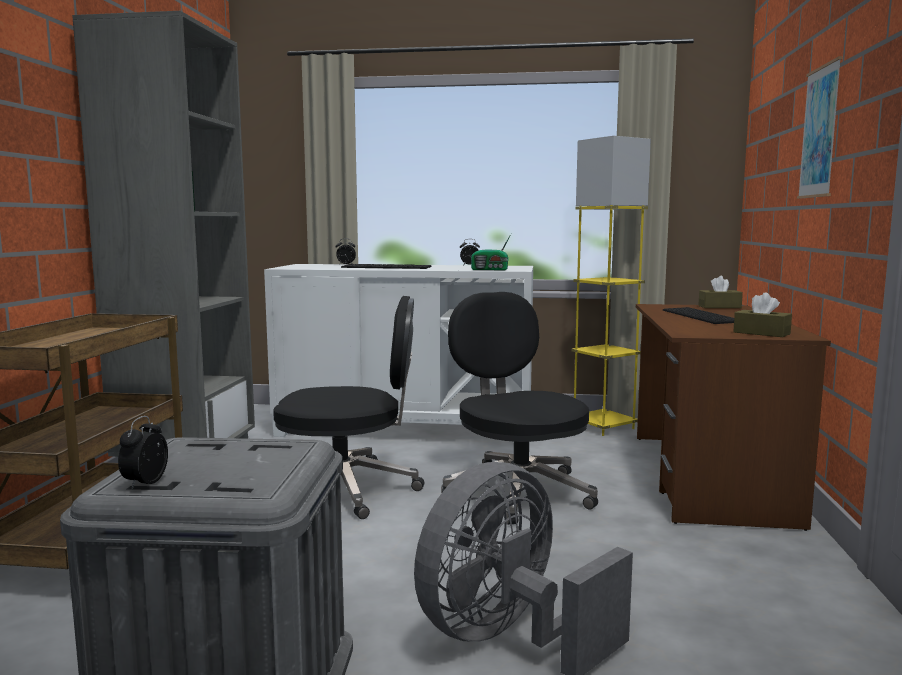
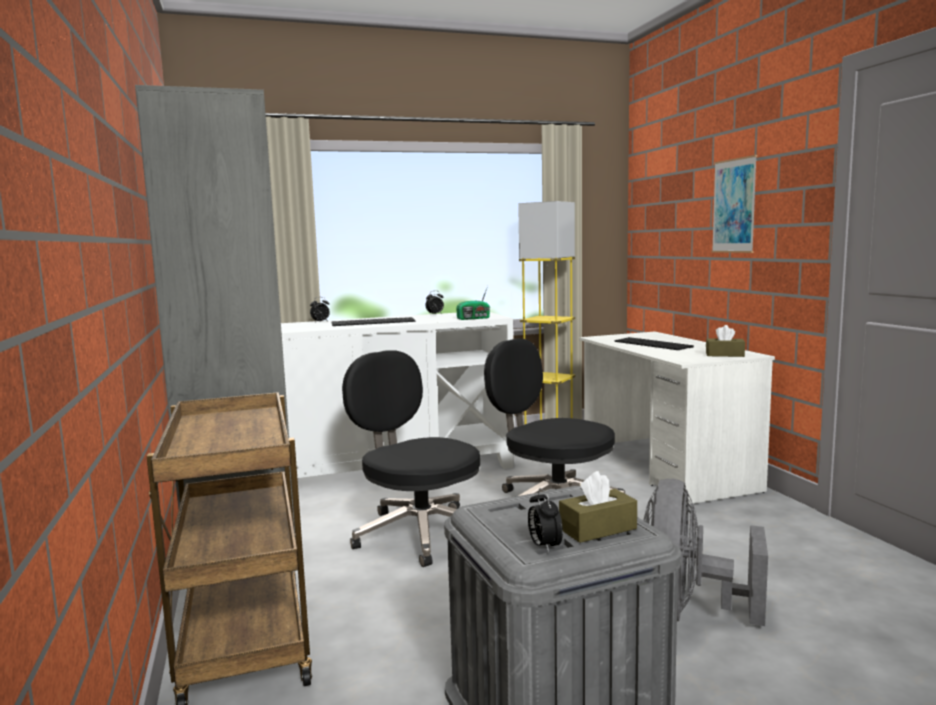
camera: 25 degrees left, 0 degrees up
black office chair [273,296,425,519] -> black office chair turned 105 degrees counterclockwise [342,350,480,567]
brown desk [636,304,831,531] -> white desk [579,332,775,504]
brown tissue box [698,276,743,308] -> brown tissue box moved to [559,471,637,543]

